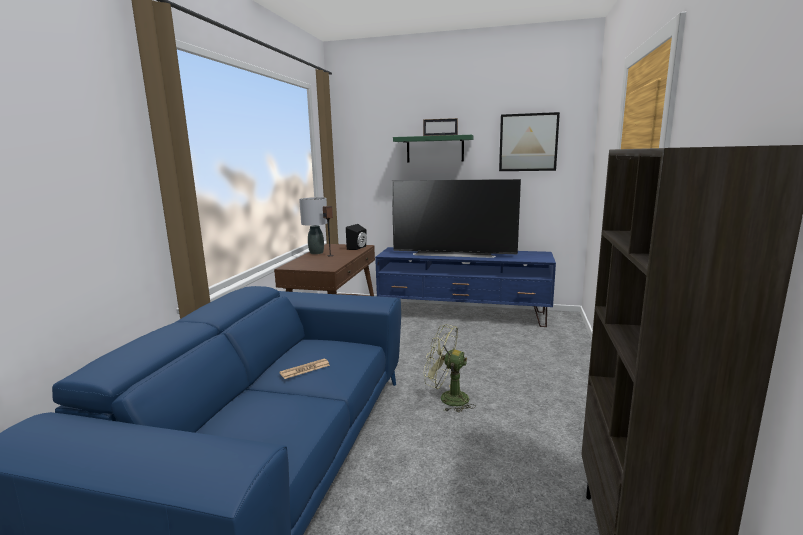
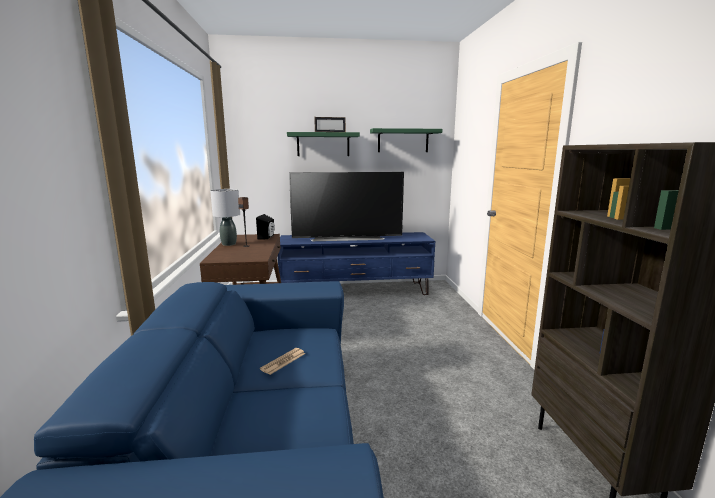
camera: 20 degrees left, 0 degrees up
green fan [424,324,476,412] -> none
picture [499,112,560,171] -> green shelf [370,128,442,152]

